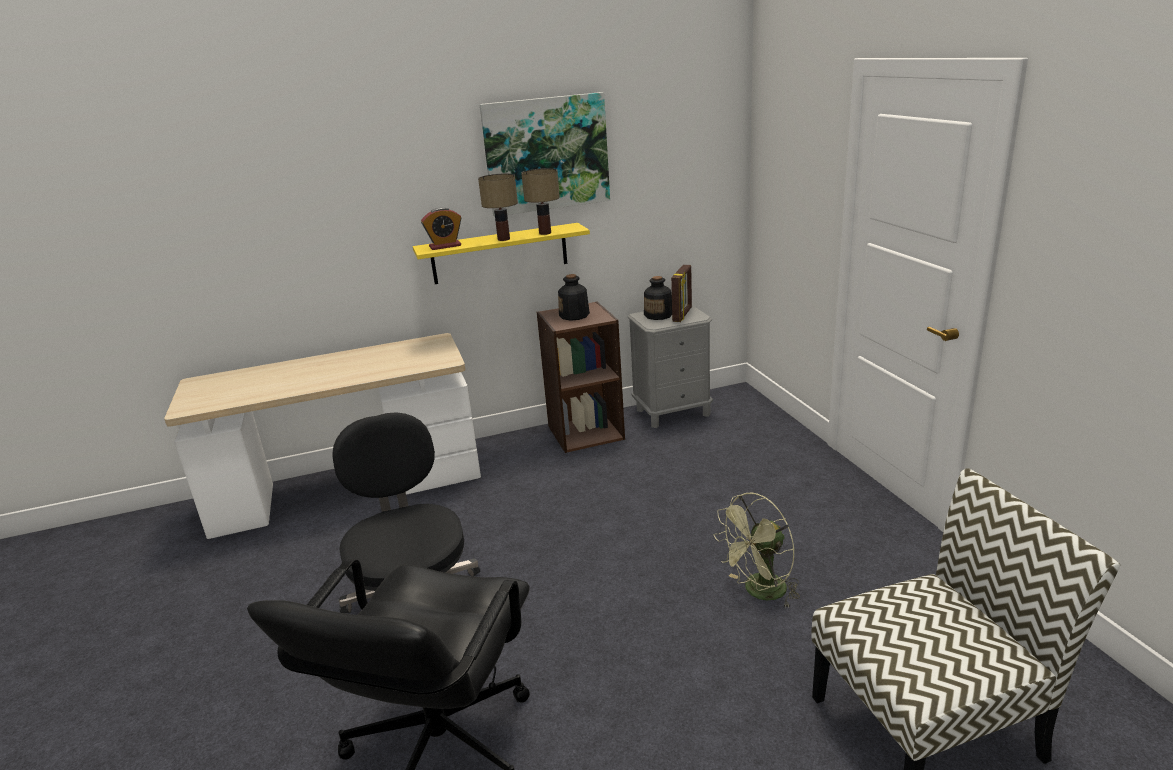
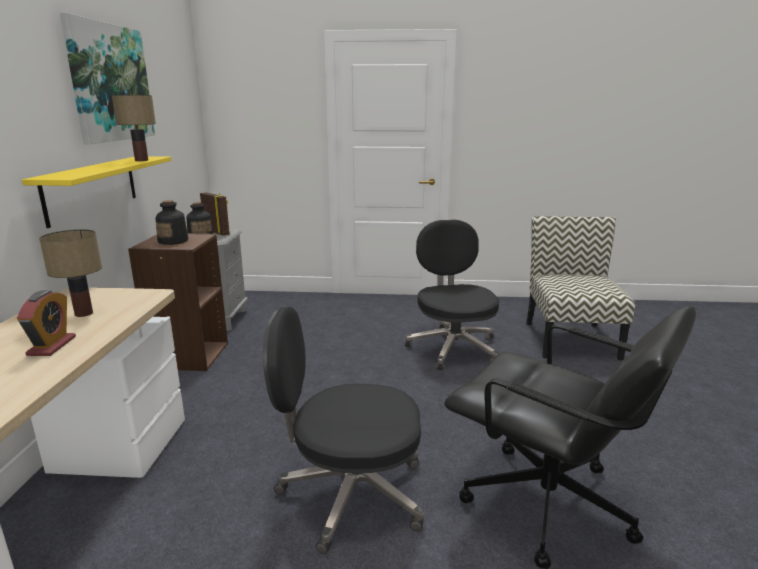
camera: 70 degrees left, 5 degrees down
alarm clock [421,207,461,250] -> alarm clock moved to [17,290,76,356]
table lamp [478,173,518,241] -> table lamp moved to [39,229,102,317]
green fan [714,493,800,609] -> black office chair [405,220,499,370]

